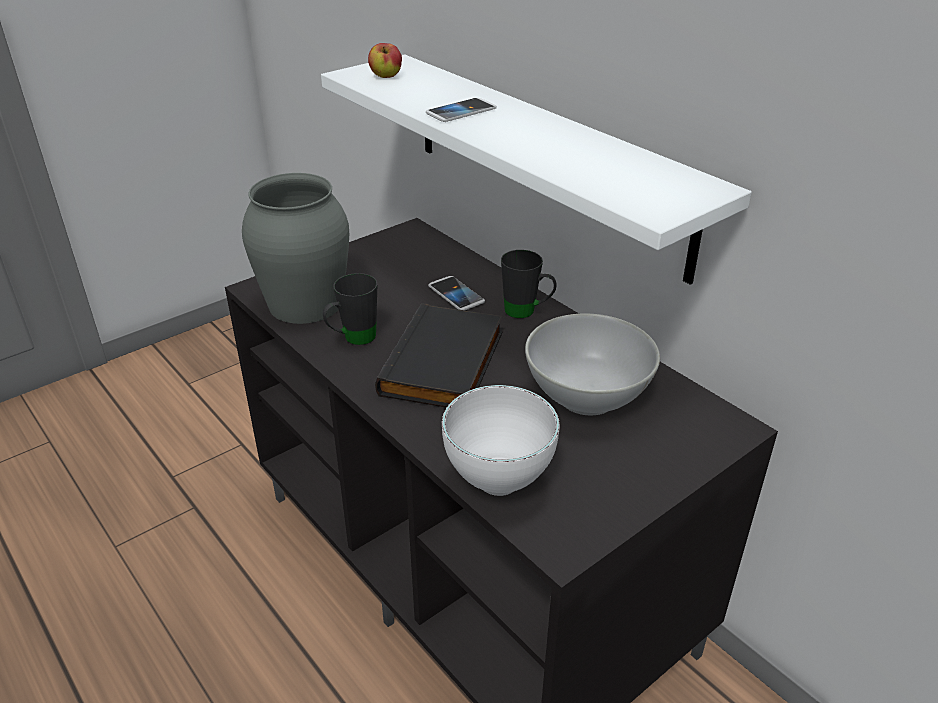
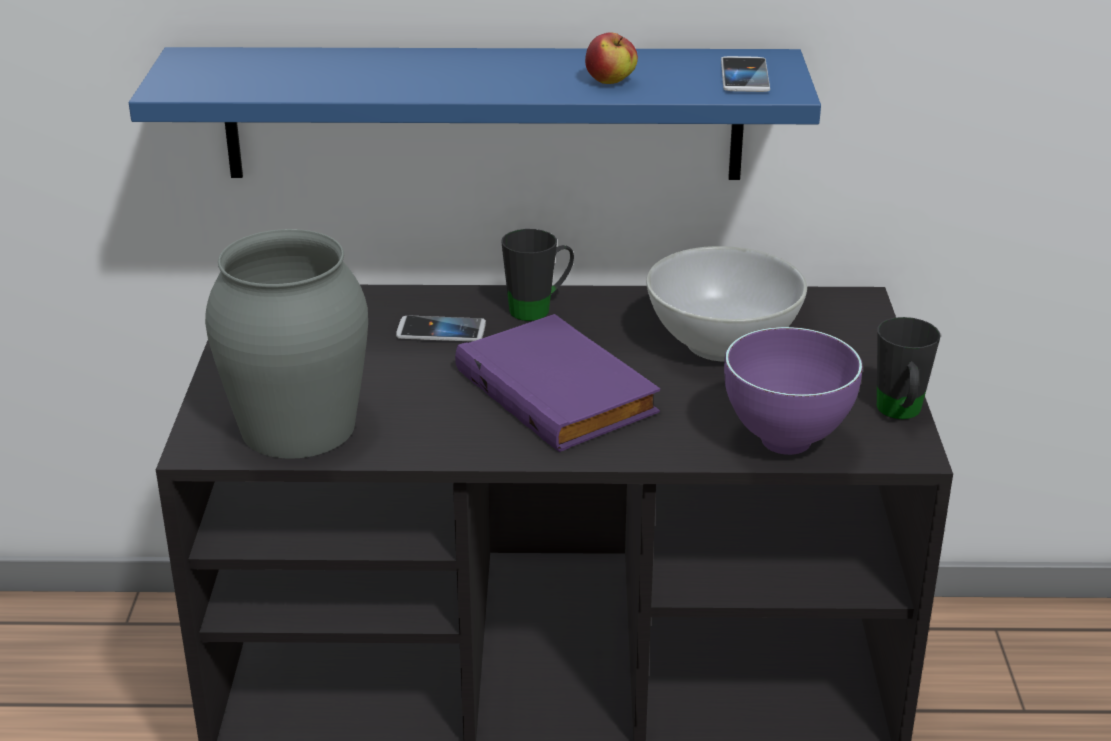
camera: 50 degrees left, 5 degrees down
white shelf [321,54,752,285] -> blue shelf [129,47,821,180]
black mug [323,273,377,345] -> black mug moved to [877,317,940,419]
apple [368,43,402,78] -> apple moved to [585,32,638,84]
black book [375,303,503,408] -> purple book [455,314,660,452]
phone [426,98,497,122] -> phone moved to [721,56,770,92]
white bowl [442,385,560,496] -> purple bowl [724,327,863,455]

